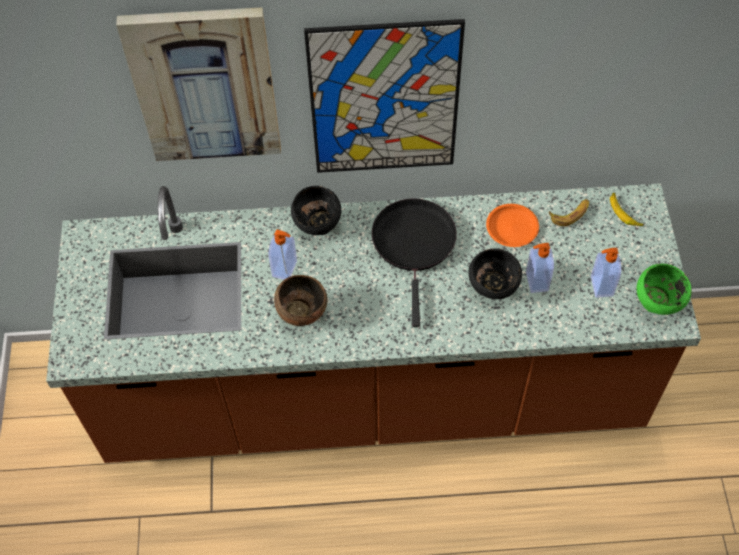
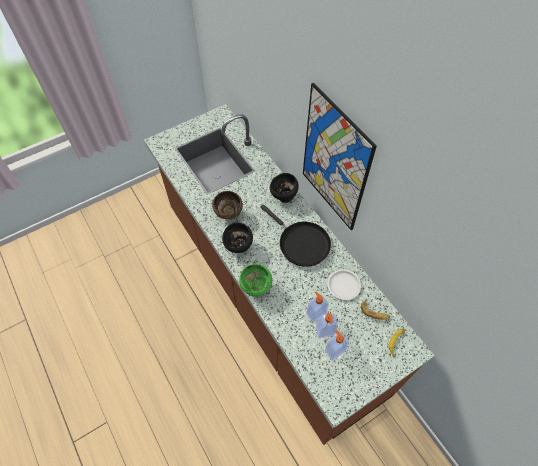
camera: 60 degrees right, 0 degrees up
picture [116,7,281,161] -> none
soap dispenser [268,230,297,280] -> soap dispenser moved to [316,313,338,339]
black frying pan [372,198,457,327] -> black frying pan turned 75 degrees clockwise [261,205,331,267]
black bowl [468,248,522,299] -> black bowl moved to [222,222,253,253]
orange plate [486,204,539,247] -> white plate [327,269,361,300]
green bowl [637,264,691,315] -> green bowl moved to [239,264,272,297]

